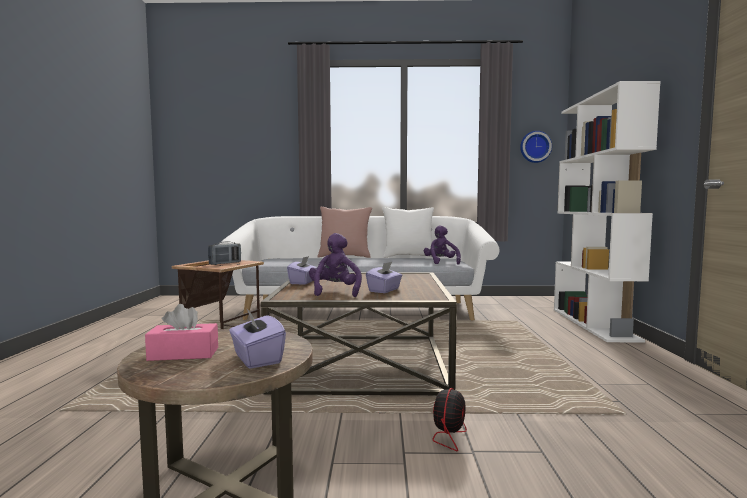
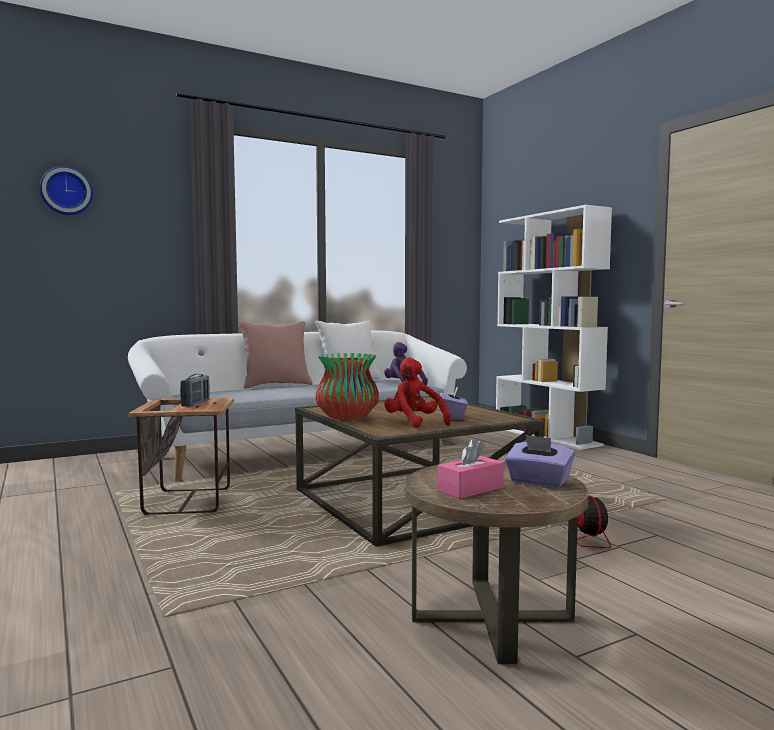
camera: 30 degrees left, 0 degrees up
purple tissue box [287,256,317,285] -> vase [316,353,379,419]
purple plush toy [309,233,362,297] -> red plush toy [384,357,451,428]
wall clock [520,131,552,163] -> wall clock moved to [39,166,93,215]

